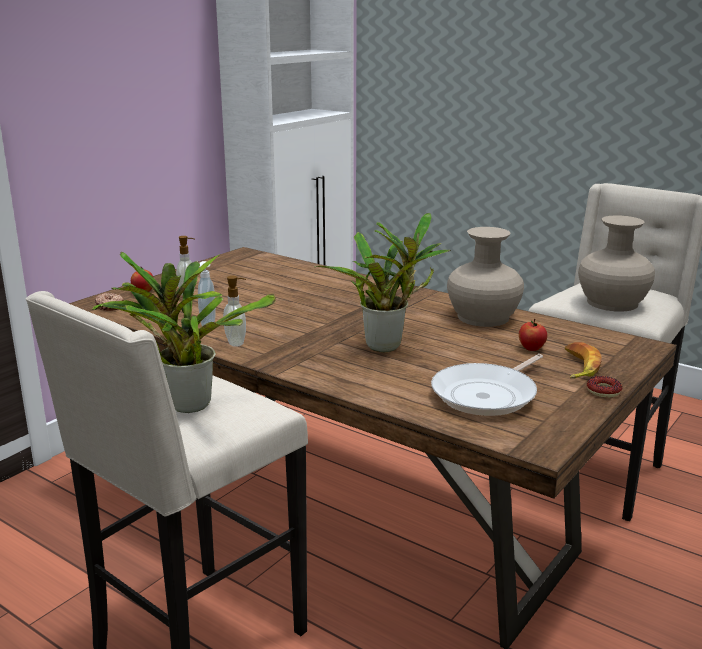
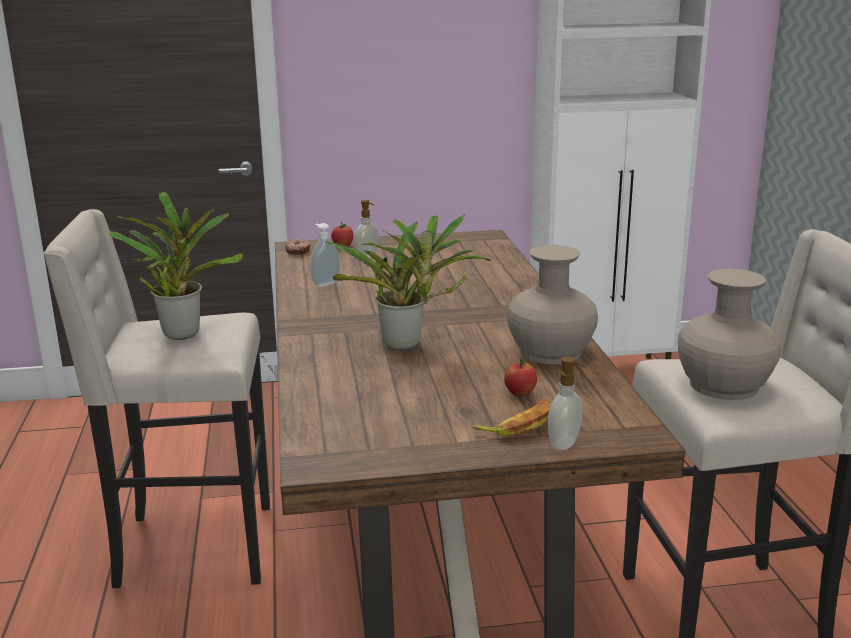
camera: 45 degrees right, 0 degrees up
soap dispenser [223,276,246,347] -> soap dispenser moved to [548,356,586,450]
frying pan [431,354,543,416] -> none
donut [587,376,622,398] -> none

